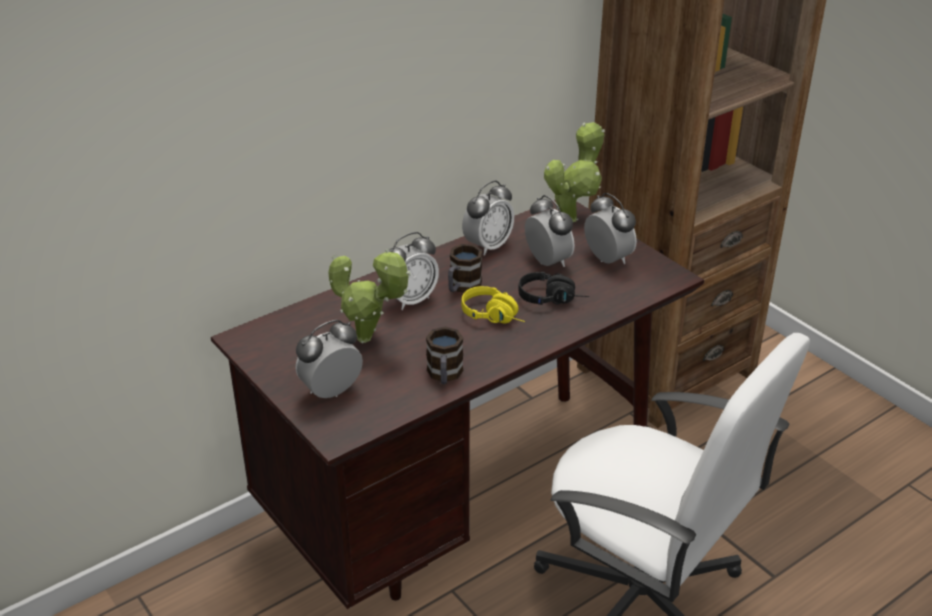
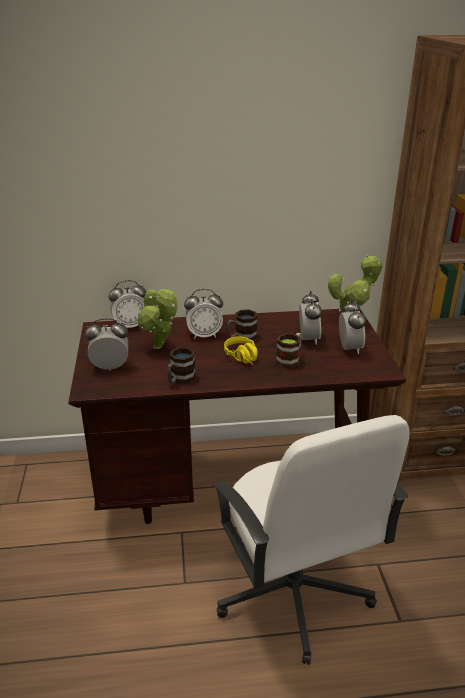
camera: 30 degrees right, 5 degrees down
alarm clock [462,181,514,256] -> alarm clock moved to [109,280,146,328]
black headphones [518,272,589,305] -> mug [276,333,302,368]

